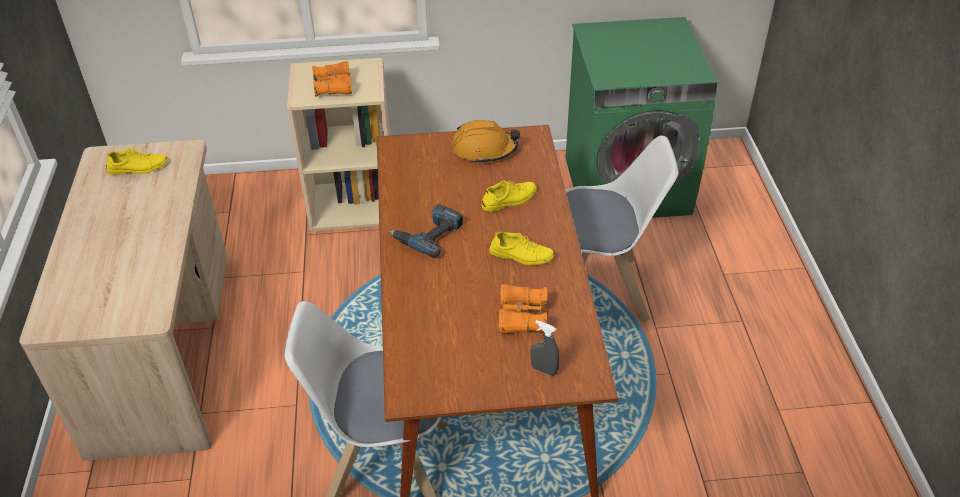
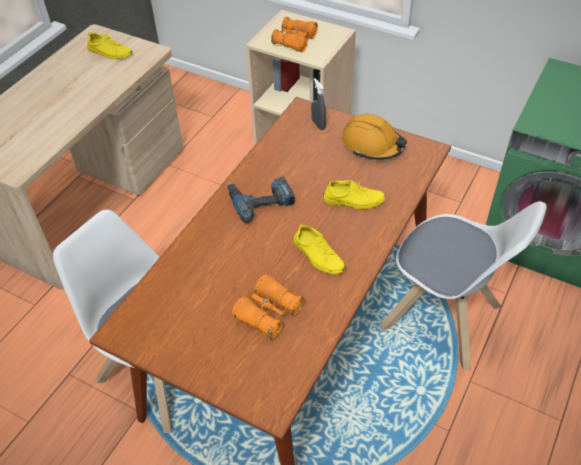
camera: 35 degrees right, 5 degrees up
grey spray bottle [531,320,560,376] -> grey spray bottle moved to [311,78,326,130]

